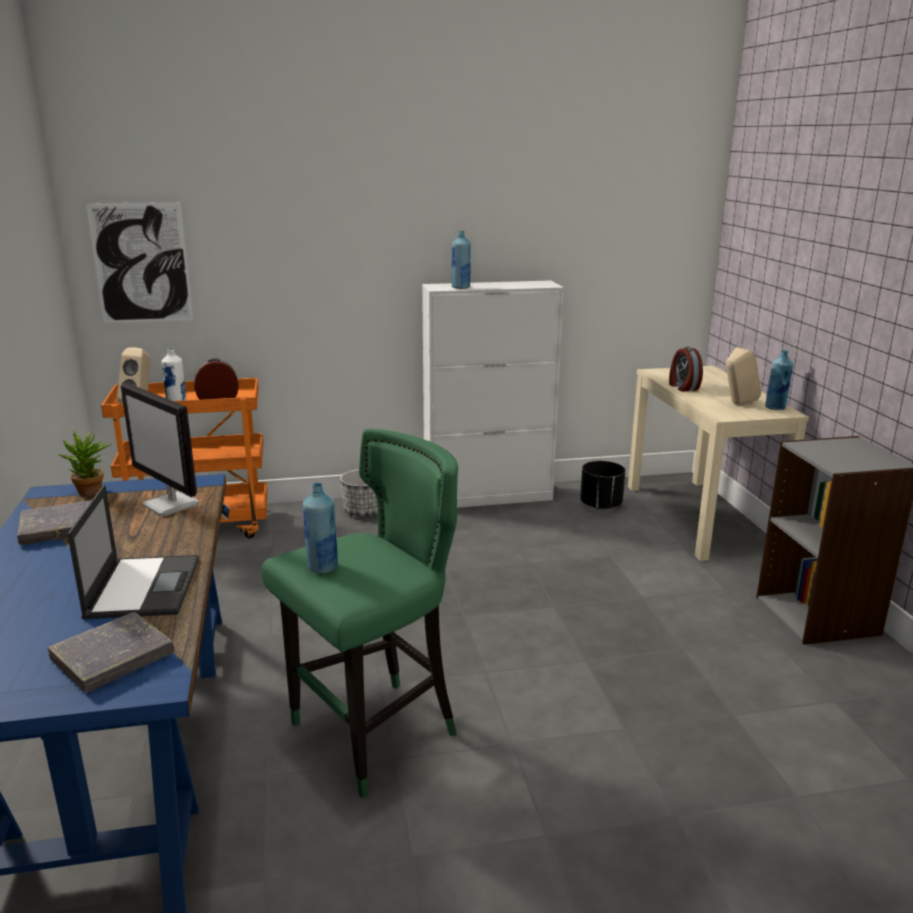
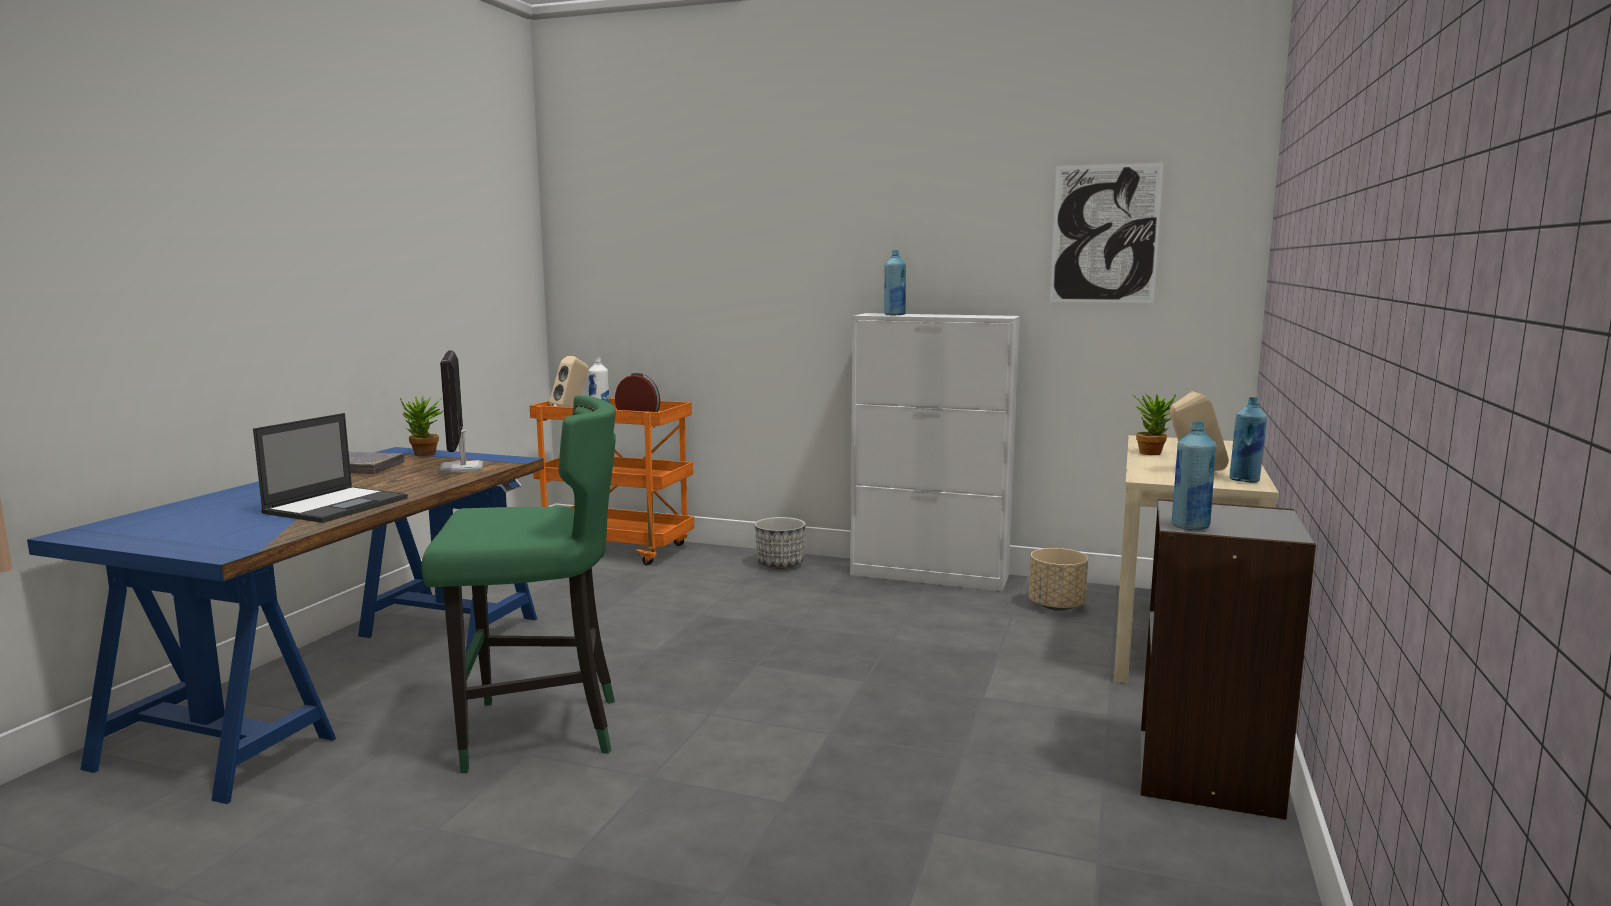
camera: 30 degrees right, 10 degrees down
grey book [48,612,174,692] -> none
picture [86,202,193,323] -> picture moved to [1050,163,1163,303]
blue bottle [303,483,338,574] -> blue bottle moved to [1172,421,1216,530]
black planter [580,461,625,509] -> beige planter [1029,548,1088,611]
alarm clock [669,347,703,392] -> potted plant [1133,393,1176,455]

